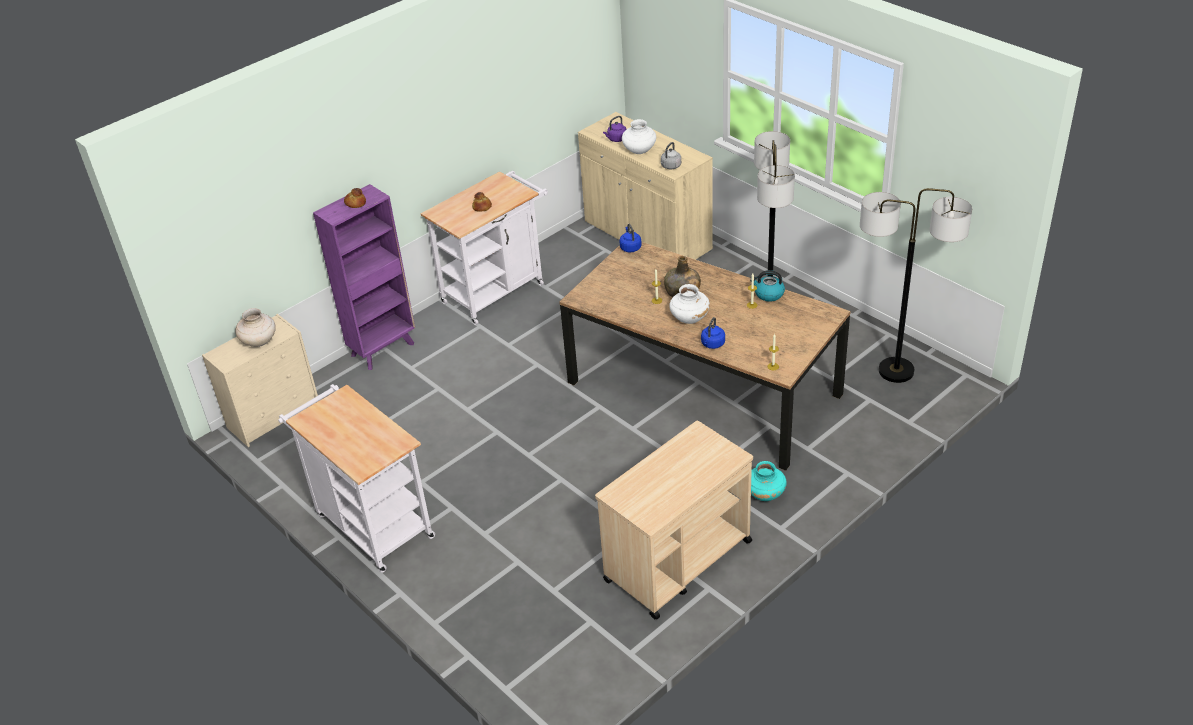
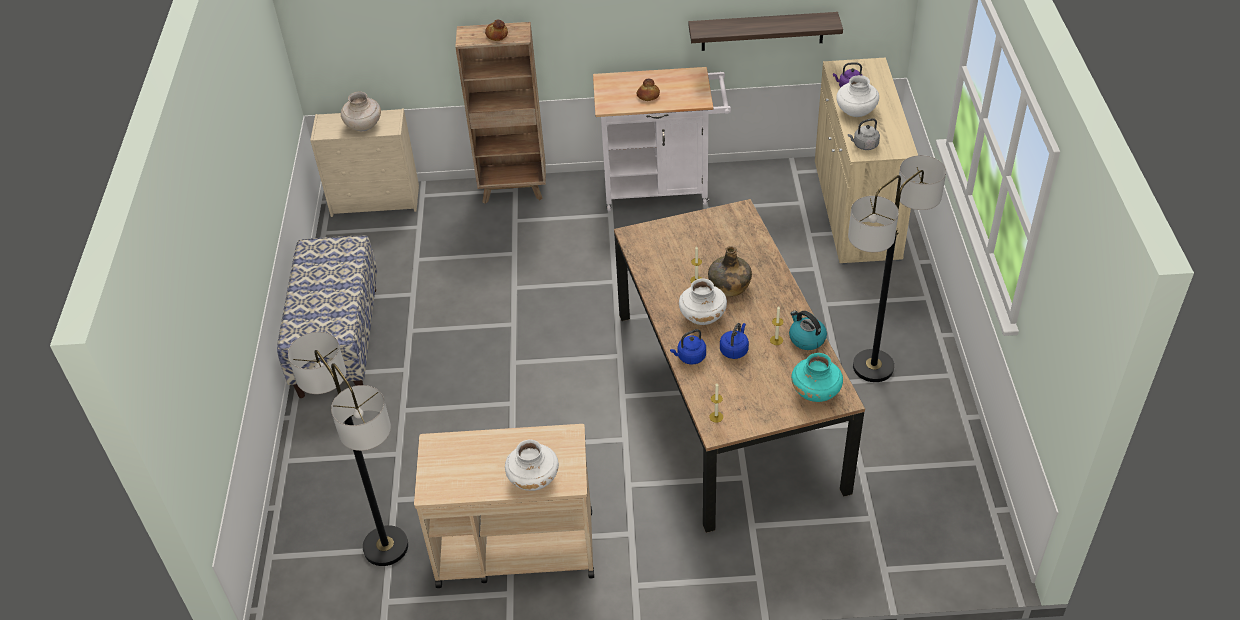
camera: 40 degrees right, 5 degrees up
white cart [278,384,435,573] -> bench [277,235,378,398]
purple bookcase [313,184,415,370] -> brown bookcase [455,22,546,204]
blue kettle [619,224,642,252] -> blue kettle moved to [720,323,749,359]
turquoise vase [751,461,787,501] -> turquoise vase moved to [791,353,843,402]
floor lamp [860,188,972,383] -> floor lamp moved to [288,332,408,566]
none -> white vase [505,439,559,491]
none -> shelf [689,12,843,51]

